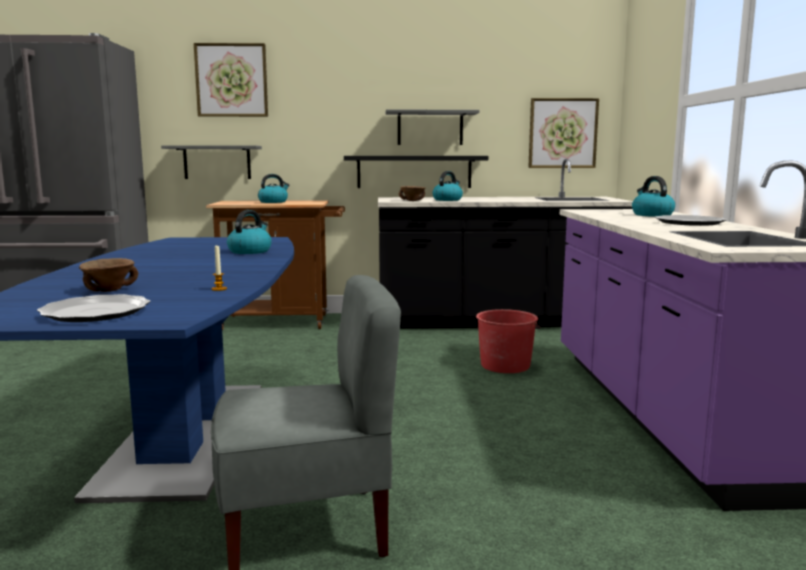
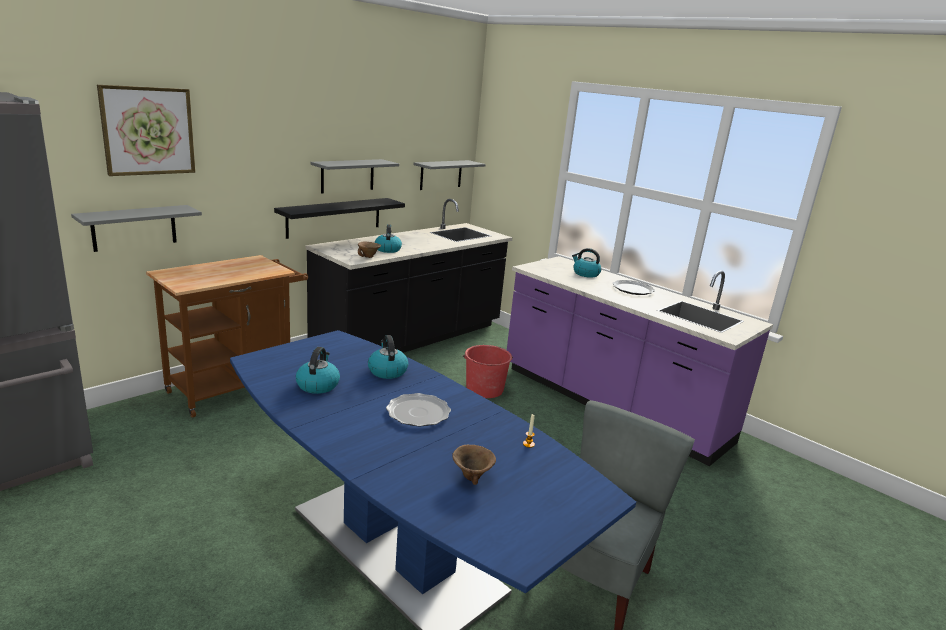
camera: 45 degrees left, 10 degrees up
plate [37,294,150,322] -> plate moved to [386,393,451,426]
kettle [258,174,289,203] -> kettle moved to [296,347,340,394]
picture [528,98,599,168] -> grey shelf [414,160,486,190]

